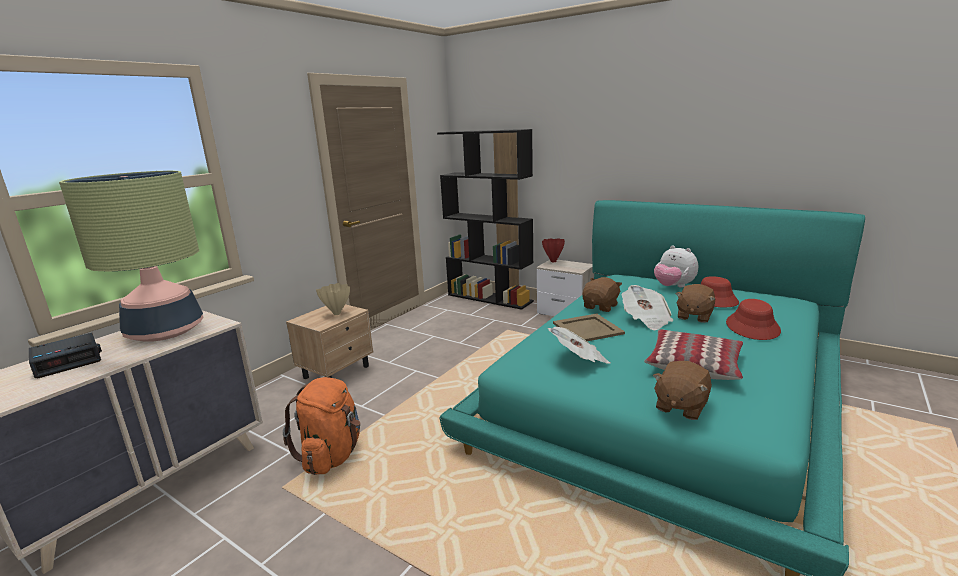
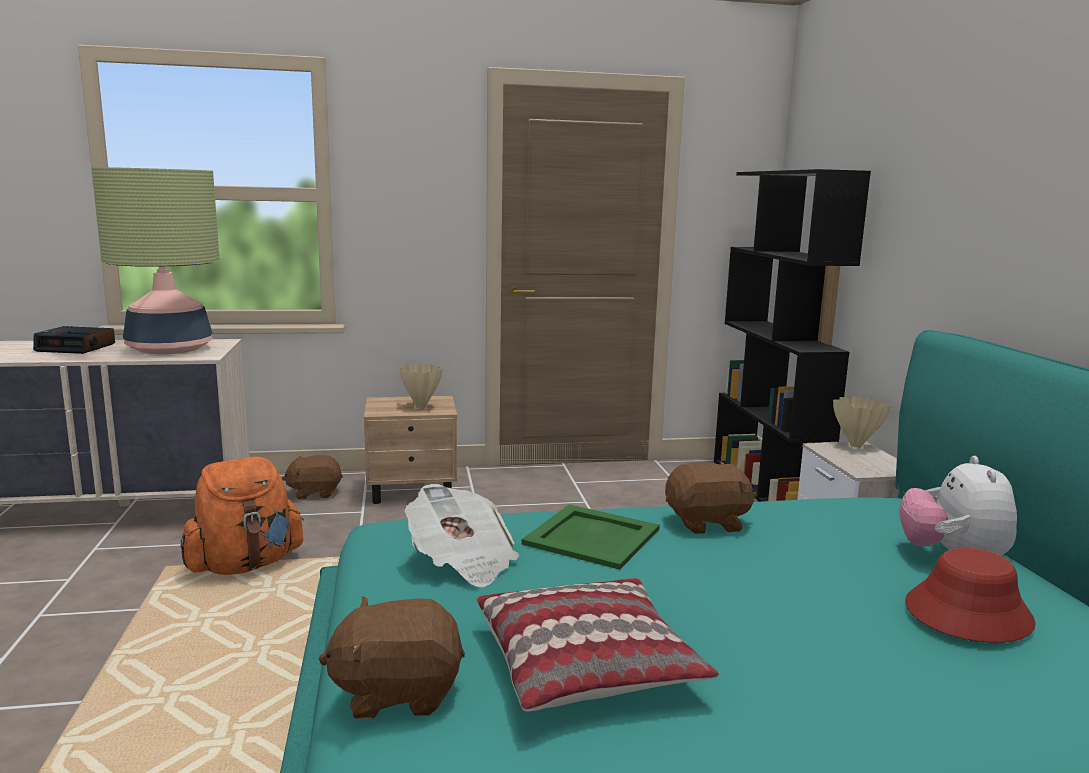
camera: 45 degrees right, 5 degrees down
red vase [542,238,565,262] -> beige vase [833,396,891,448]
beige tray [553,314,625,341] -> green tray [522,504,660,570]
newspaper [622,285,673,330] -> none
brown plush toy [676,284,715,323] -> brown plush toy moved to [282,455,343,499]
red hat [726,299,781,340] -> none

